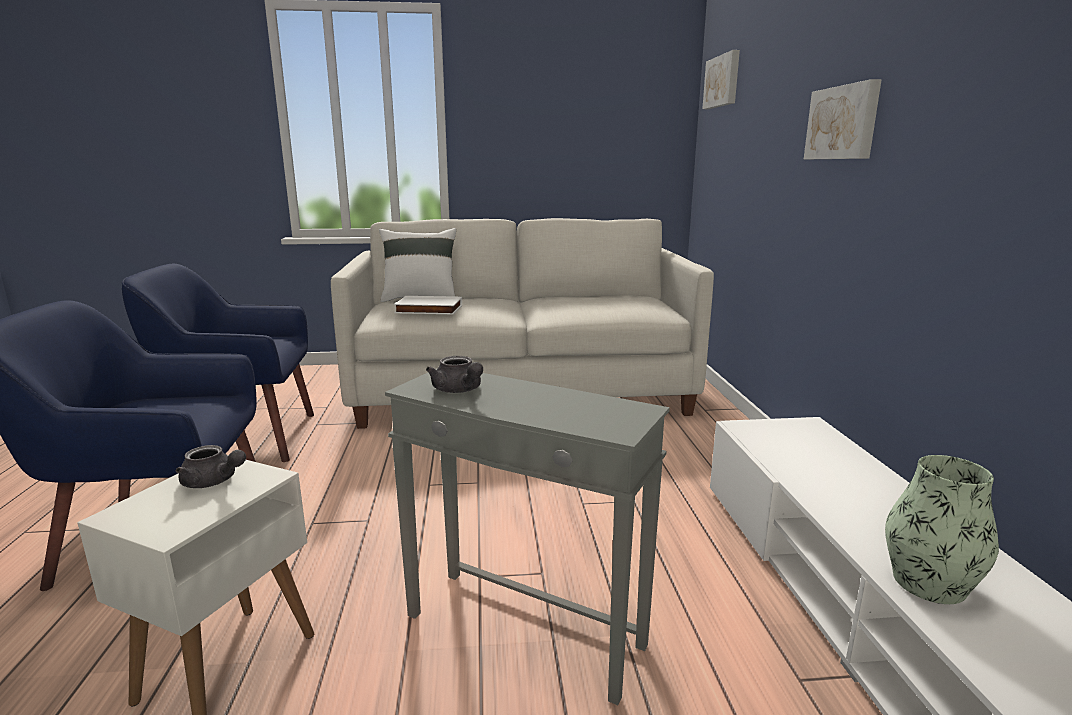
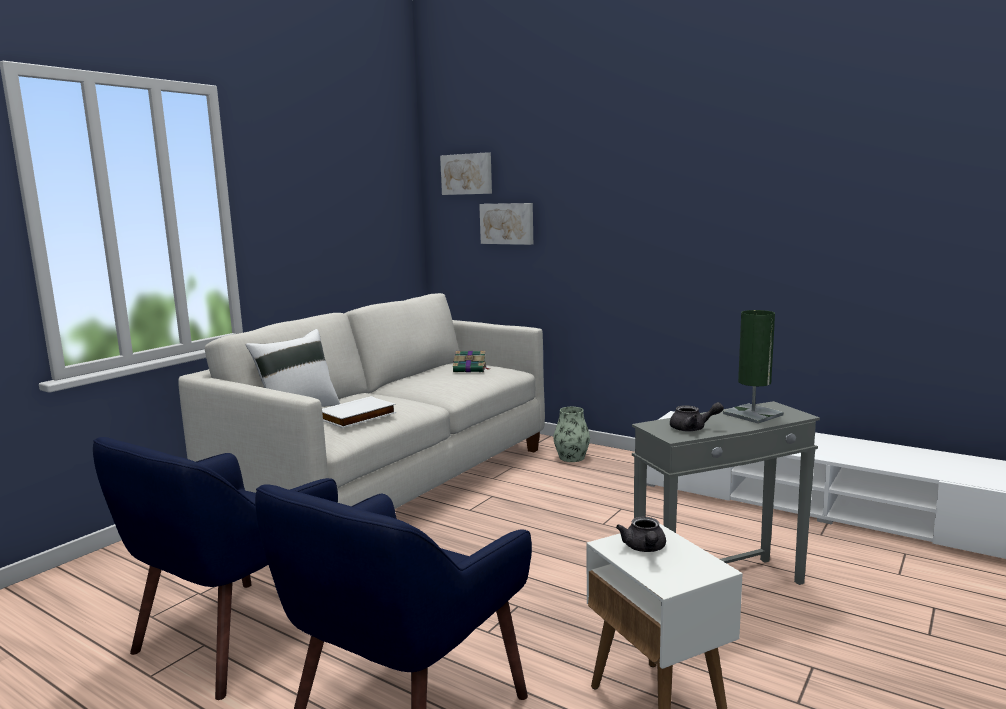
camera: 50 degrees left, 5 degrees down
grey teapot [176,445,246,488] -> grey teapot turned 120 degrees clockwise [616,516,666,552]
picture [804,79,882,159] -> picture moved to [479,203,533,245]
vase [885,455,999,604] -> vase moved to [553,407,590,462]
none -> book [453,351,490,372]
none -> green table lamp [723,310,784,424]

